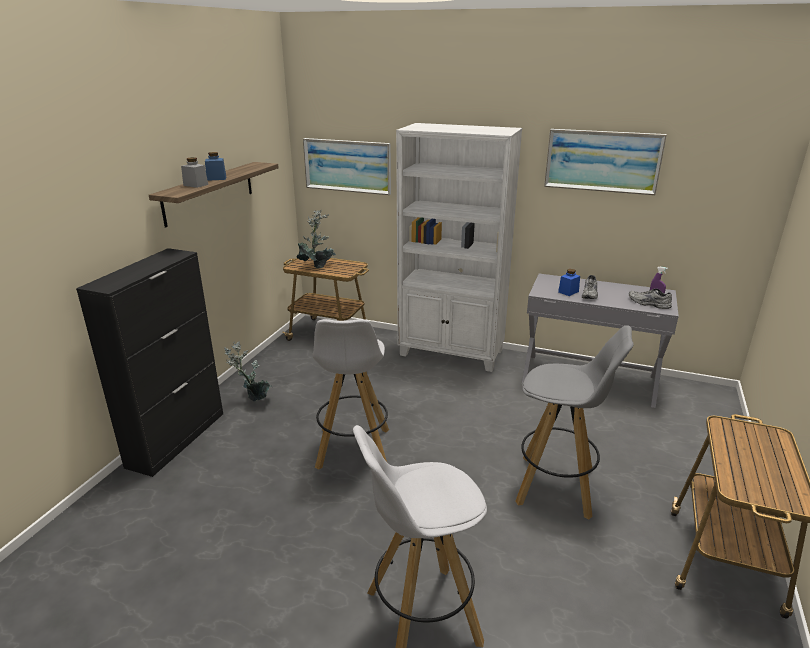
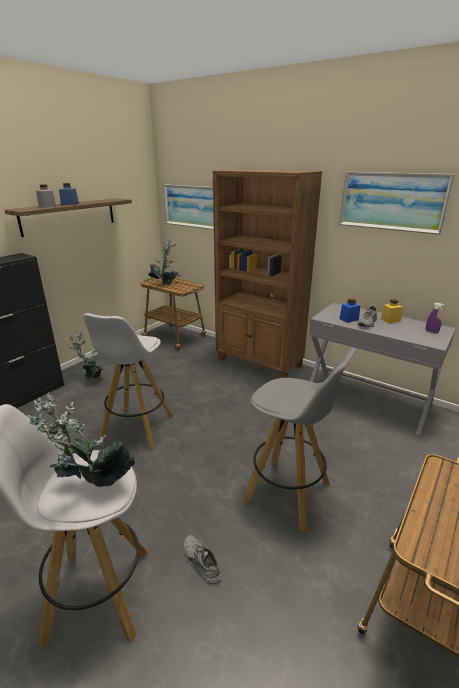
camera: 15 degrees right, 0 degrees up
white bookcase [396,123,522,372] -> brown bookcase [213,169,322,378]
grey shoe [629,289,672,309] -> grey shoe moved to [184,535,222,584]
none -> potted plant [28,392,135,487]
none -> yellow jar [381,299,403,323]

